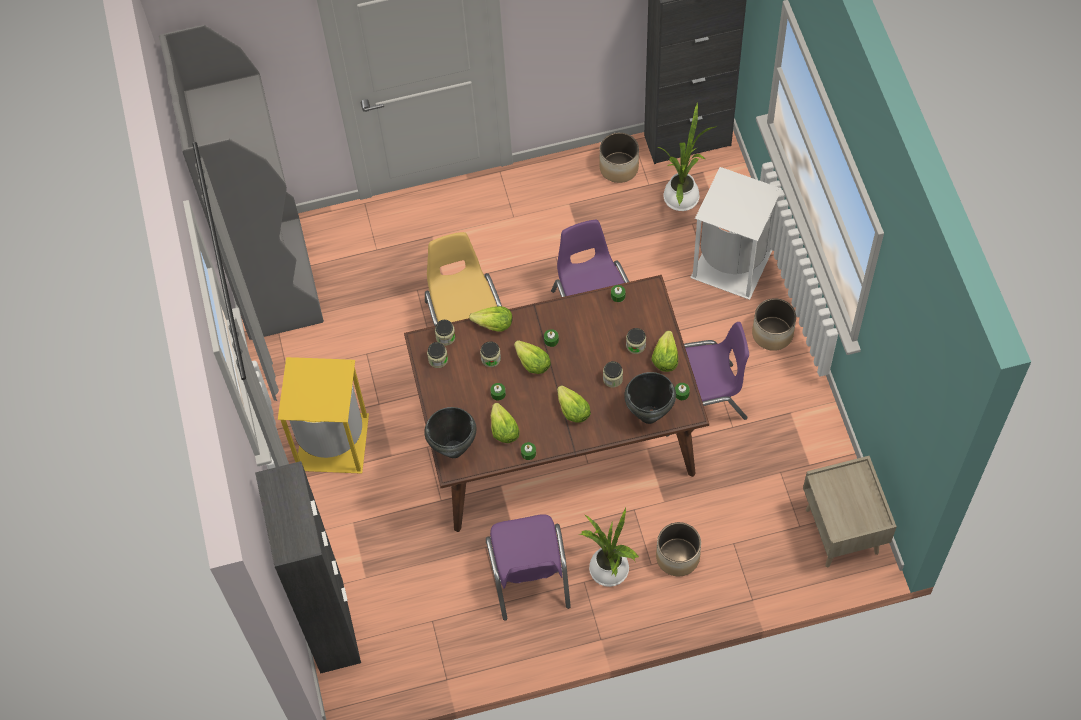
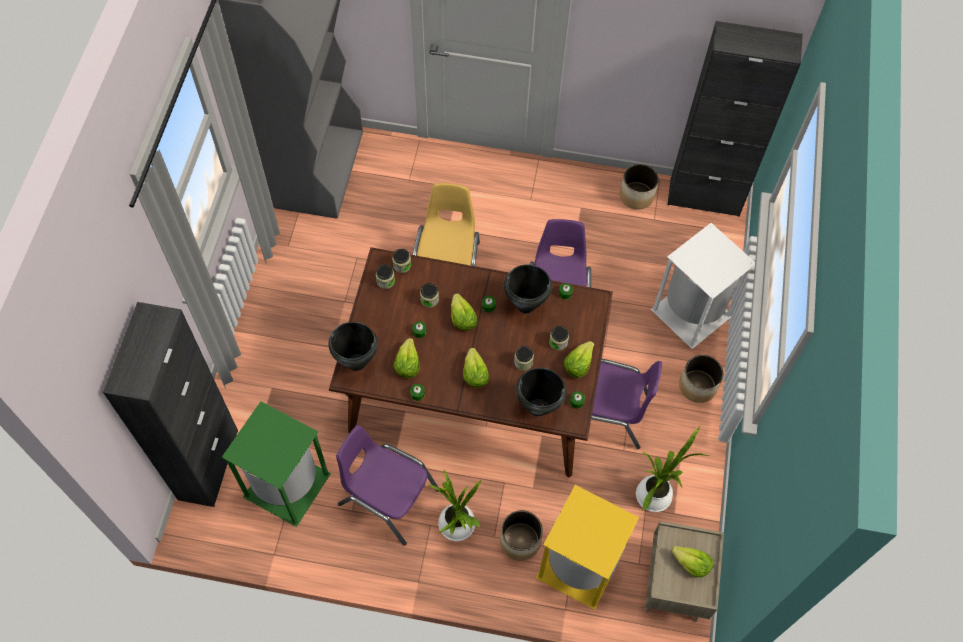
camera: 20 degrees right, 0 degrees up
yellow trash can [278,357,369,474] -> yellow trash can moved to [536,485,639,610]
lettuce [469,306,512,332] -> lettuce moved to [671,546,713,577]
purple chair [486,514,571,621] -> purple chair turned 105 degrees clockwise [336,425,439,546]
potted plant [658,102,717,211] -> potted plant moved to [636,426,710,512]
none -> green trash can [222,401,331,527]
none -> black cooking pot [504,264,552,313]

